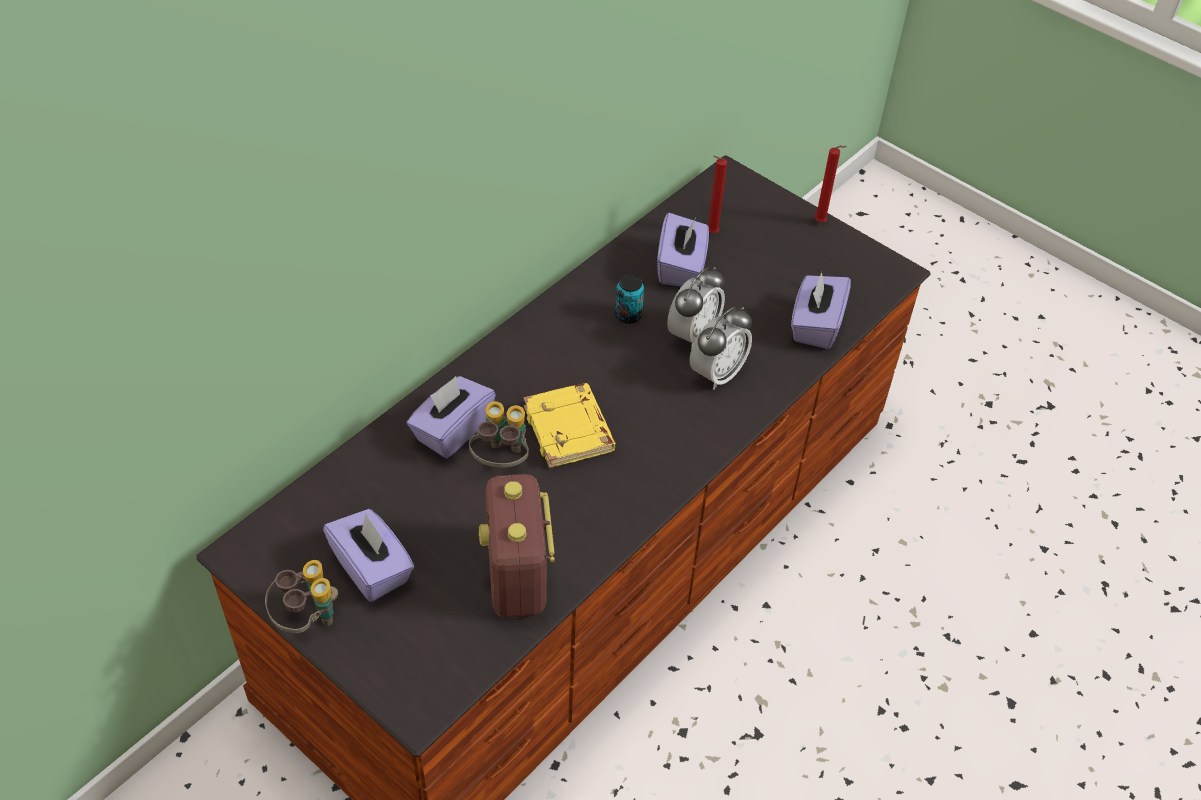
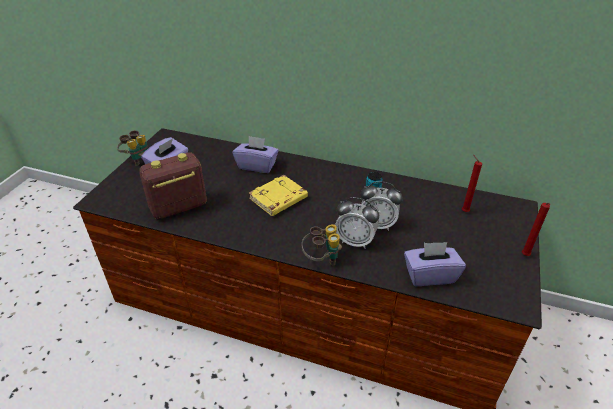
camera: 70 degrees right, 10 degrees down
binoculars [469,401,529,468] -> binoculars moved to [302,224,342,266]
purple tissue box [657,213,709,286] -> none

